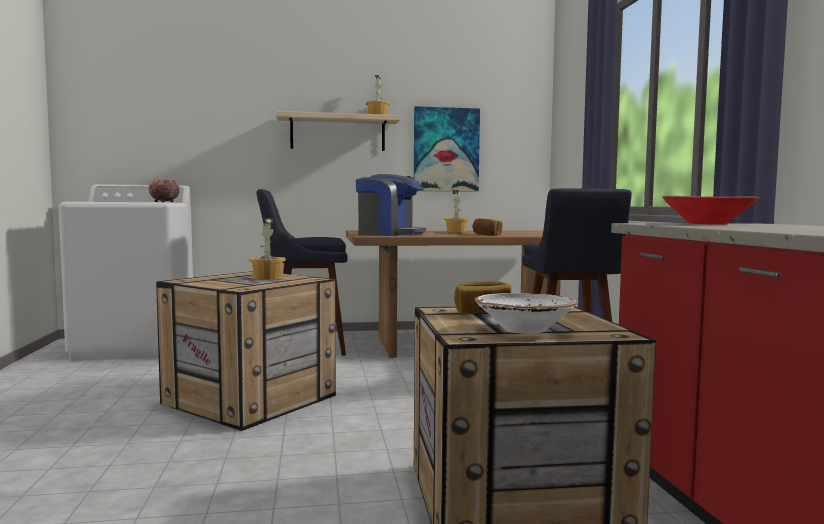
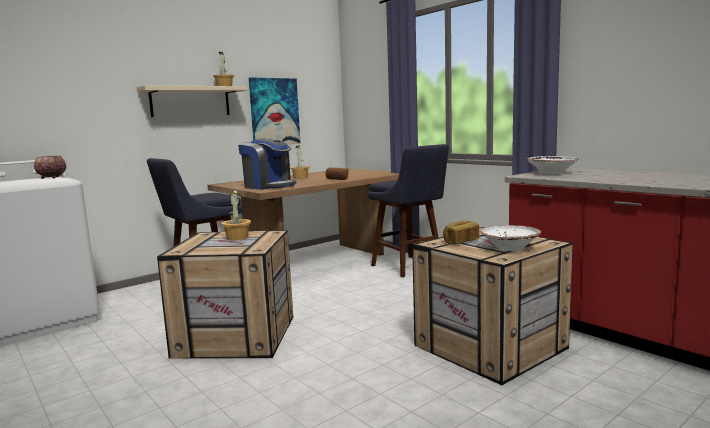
camera: 30 degrees left, 5 degrees up
coffee machine [356,174,426,236] -> coffee machine turned 45 degrees clockwise [238,139,296,190]
red bowl [662,196,760,225] -> white bowl [527,156,579,174]

